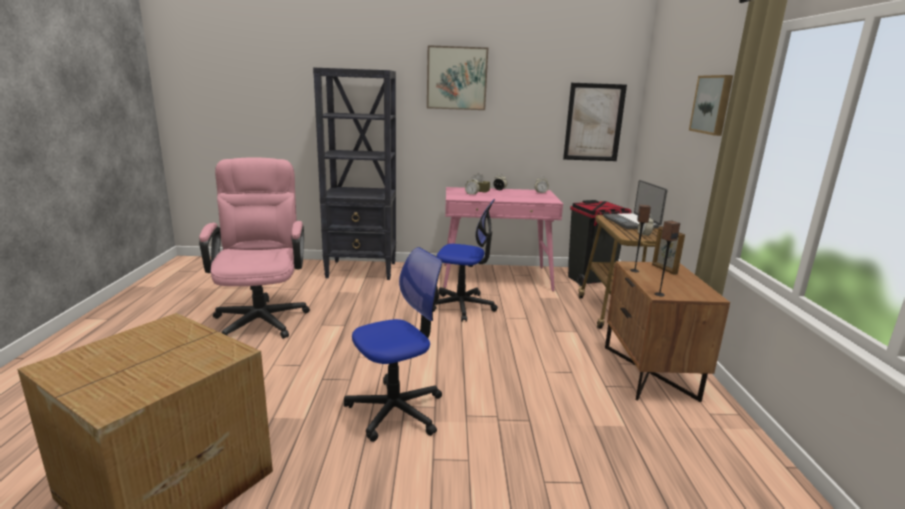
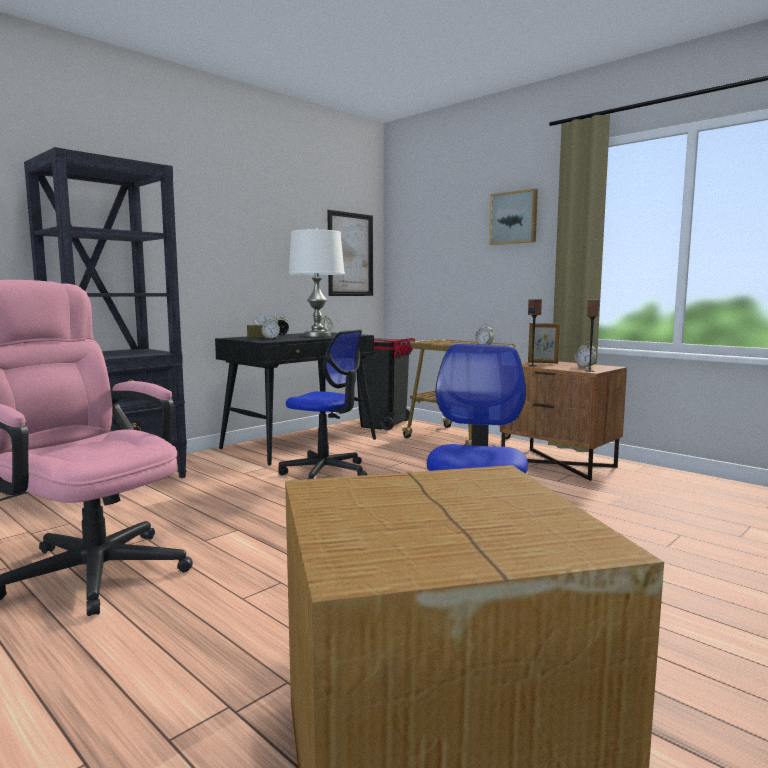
camera: 45 degrees left, 10 degrees down
picture [427,45,488,110] -> none
office chair [433,199,498,322] -> office chair turned 60 degrees clockwise [279,329,367,479]
pink desk [443,187,563,291] -> black desk [215,332,376,466]
laptop [603,180,667,229] -> none
none -> white table lamp [289,228,345,337]
none -> alarm clock [575,342,597,367]

